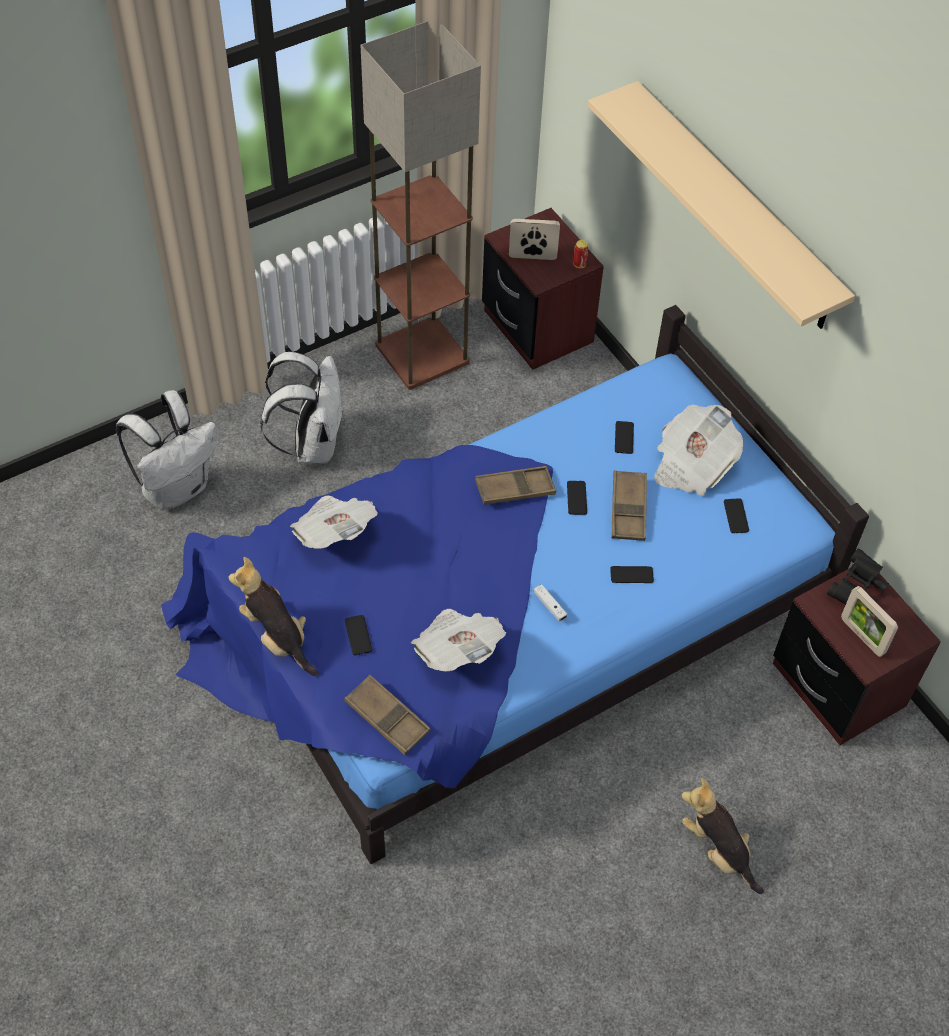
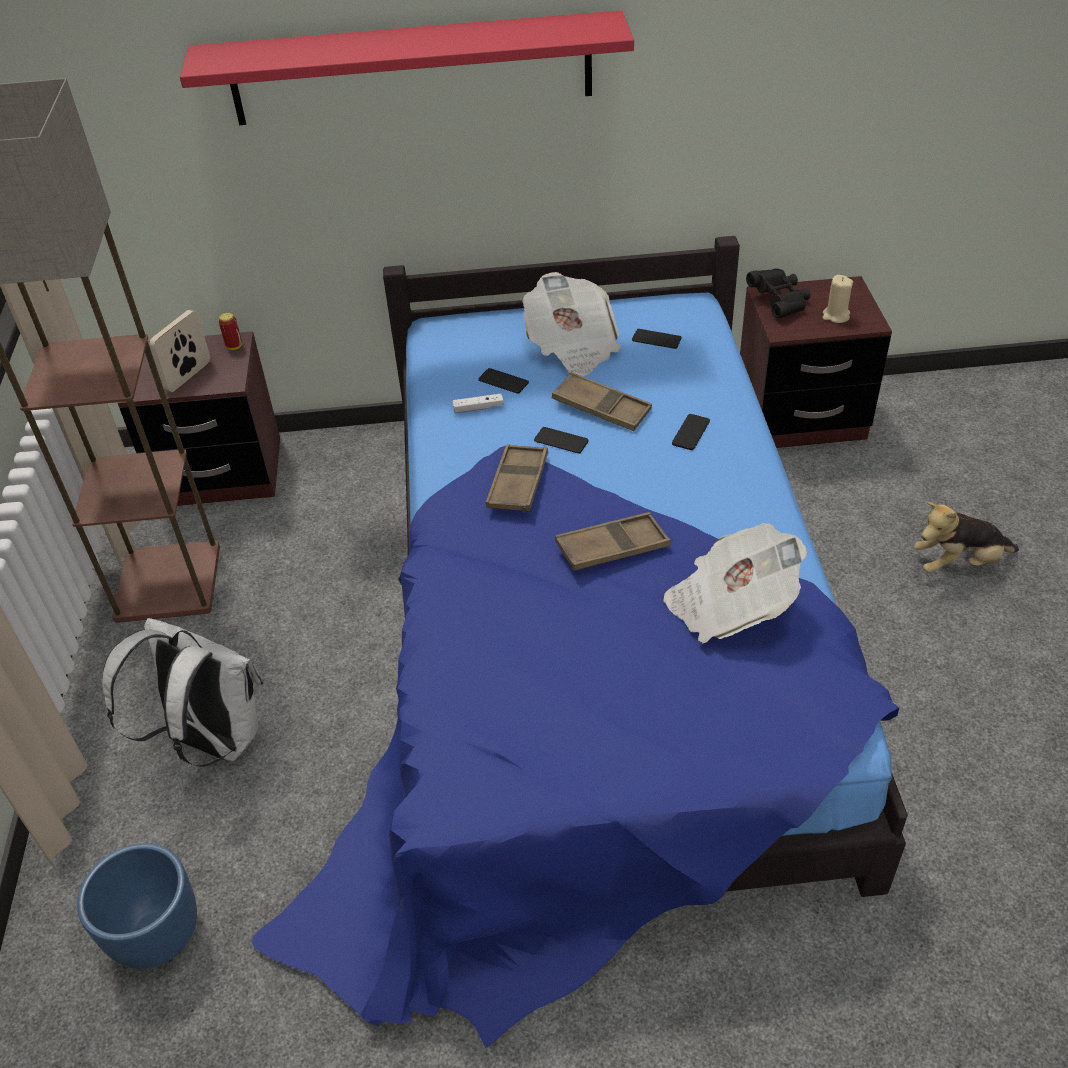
camera: 60 degrees left, 10 degrees down
white backpack [116,390,217,510] -> blue planter [77,843,197,969]
plush toy [228,557,319,676] -> none
newspaper [290,495,378,549] -> none
brown tray [344,675,430,755] -> brown tray moved to [555,512,671,571]
phone [345,615,372,655] -> none
white game controller [534,584,568,621] -> white game controller moved to [453,394,504,413]
beige shelf [588,81,855,329] -> red shelf [180,10,634,125]
picture frame [841,586,898,657] -> beige candle [823,275,853,323]

